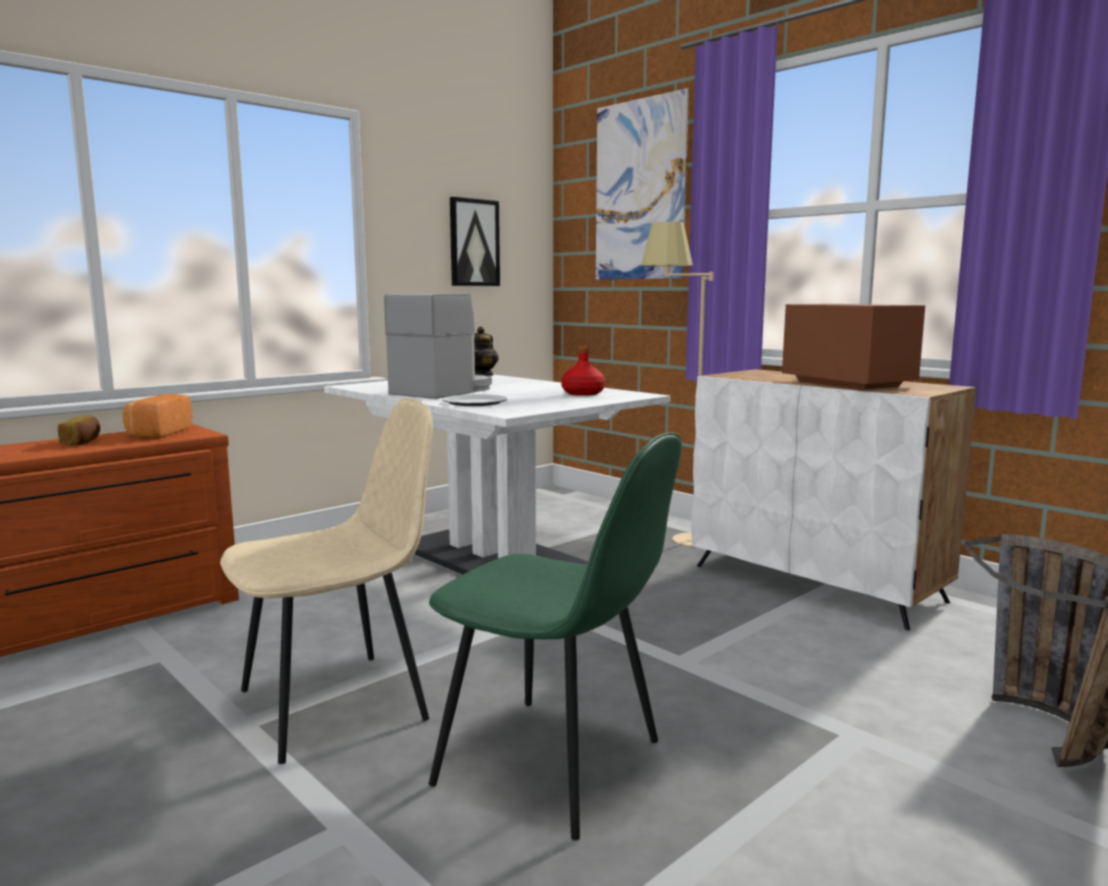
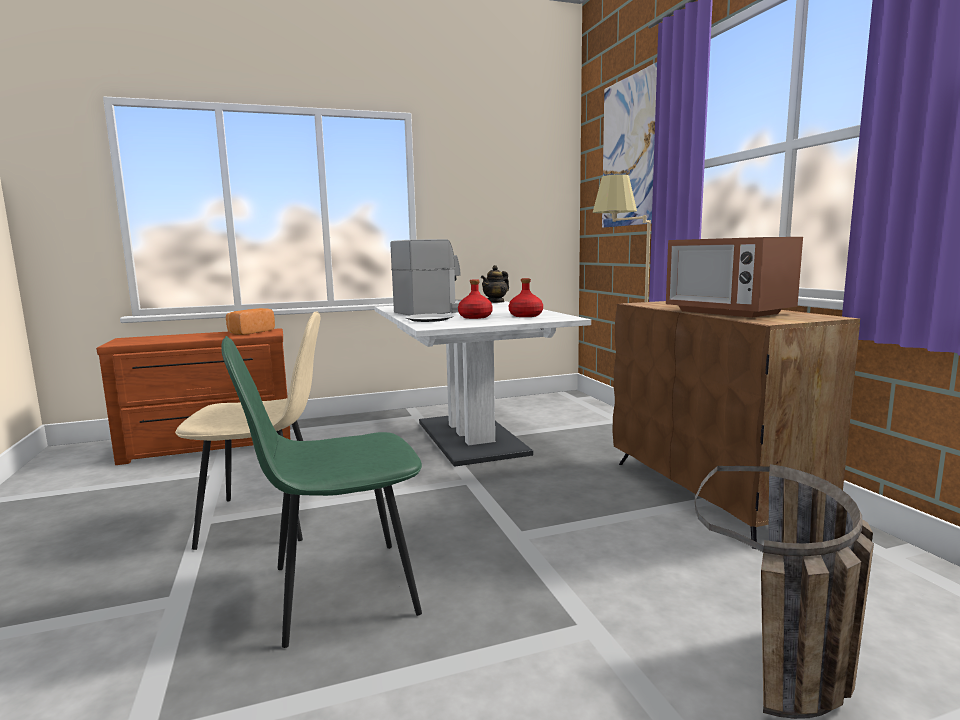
camera: 25 degrees right, 0 degrees up
bread [58,416,100,445] -> none
green chair [429,432,682,840] -> green chair turned 105 degrees clockwise [221,336,422,648]
picture [450,197,500,286] -> none
white cabinet [691,369,976,630] -> brown cabinet [612,301,860,549]
microwave [782,304,925,390] -> microwave turned 150 degrees clockwise [666,237,803,318]
none -> red bottle [458,279,493,319]

